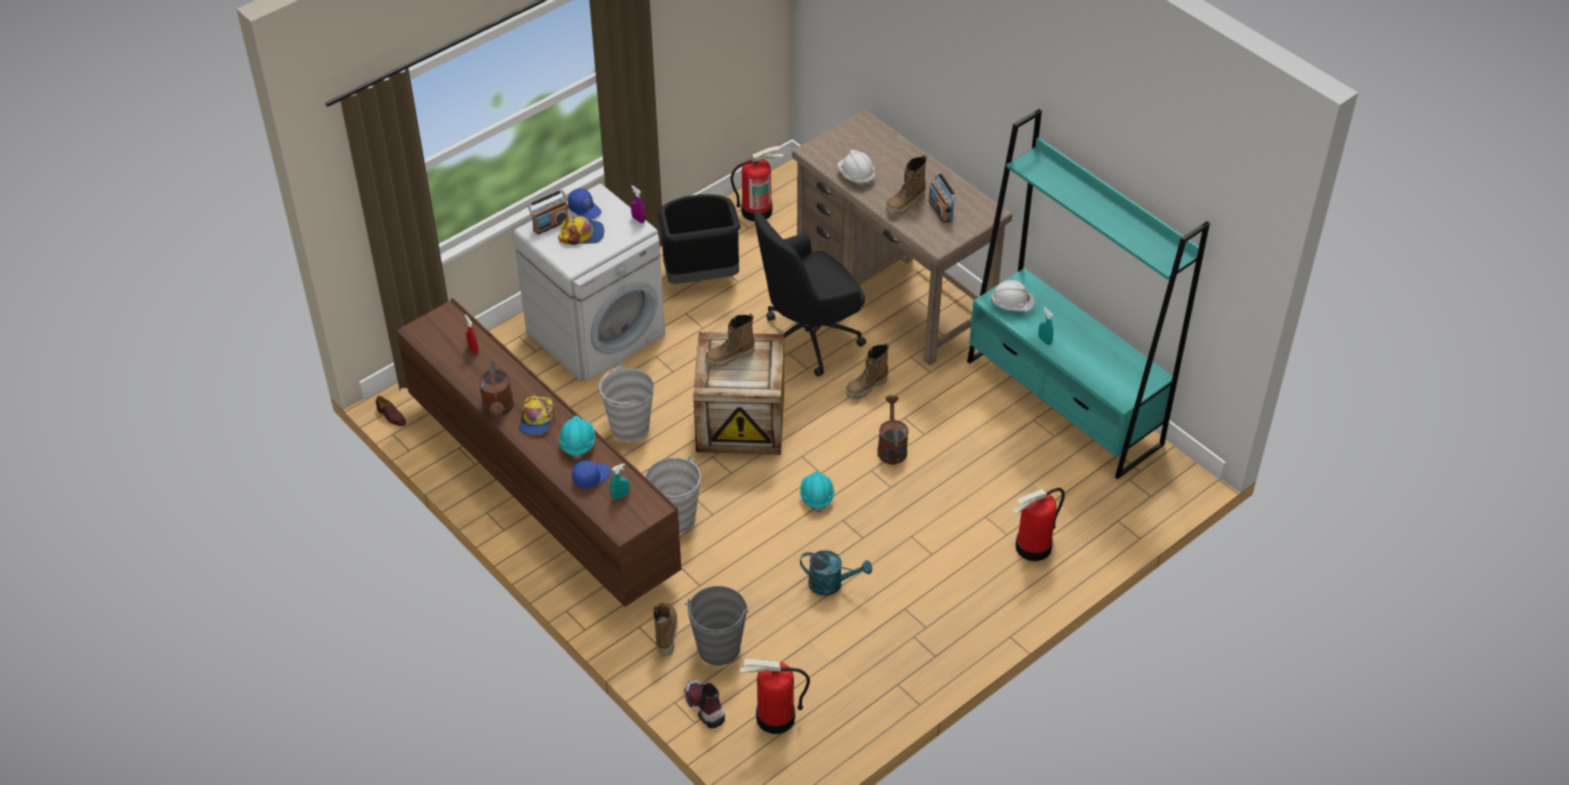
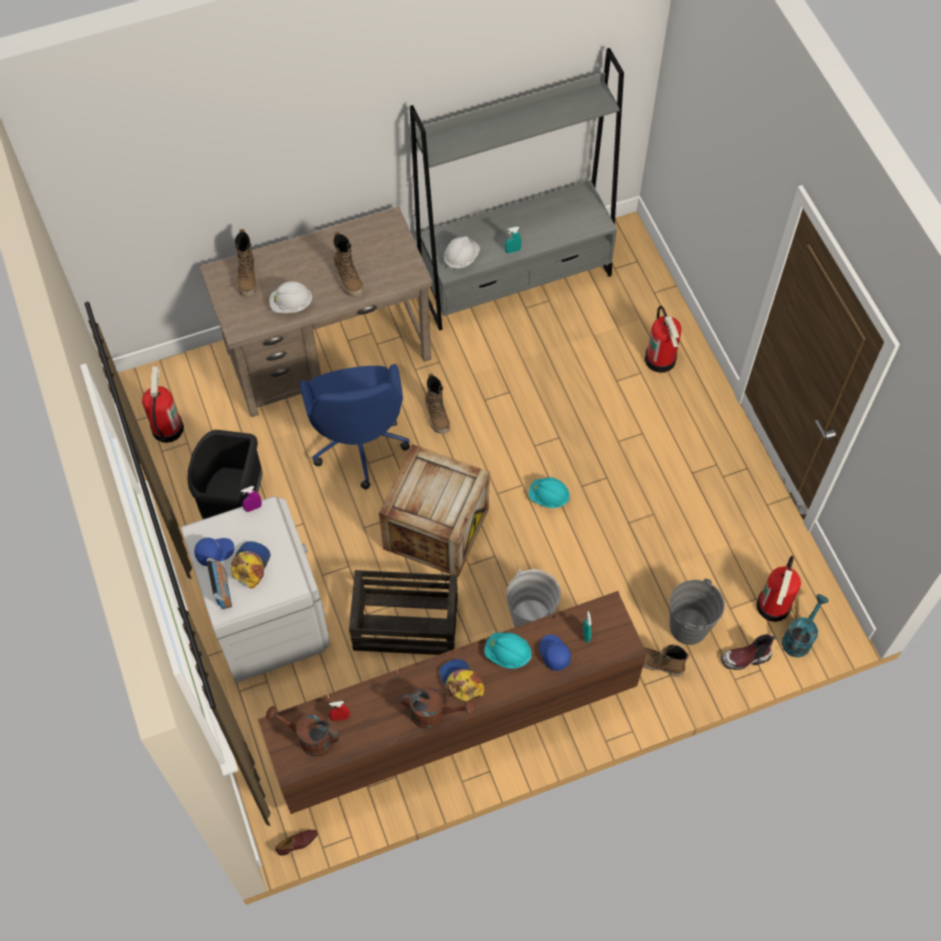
camera: 70 degrees left, 15 degrees up
cap [519,395,555,435] -> cap turned 150 degrees counterclockwise [439,659,484,701]
grey bucket [599,363,654,442] -> crate [349,570,458,655]
boot [705,313,755,368] -> boot moved to [234,229,257,297]
black office chair [754,211,866,377] -> blue office chair [300,364,410,490]
turquoise watering can [800,550,872,596] -> turquoise watering can moved to [782,594,829,657]
brown watering can [877,395,909,465] -> brown watering can moved to [266,706,340,756]
radio [928,172,957,223] -> none
turquoise bookcase [967,109,1210,479] -> grey bookcase [410,48,624,331]

